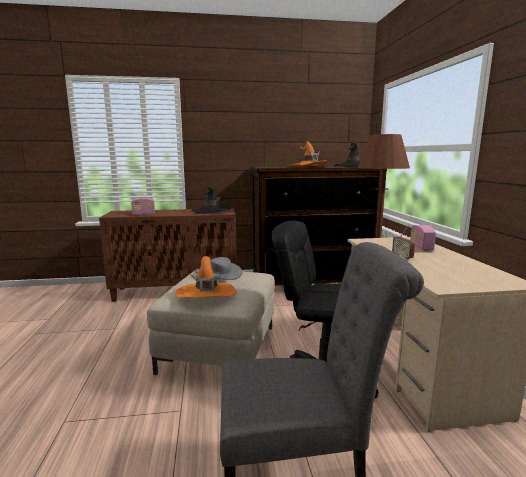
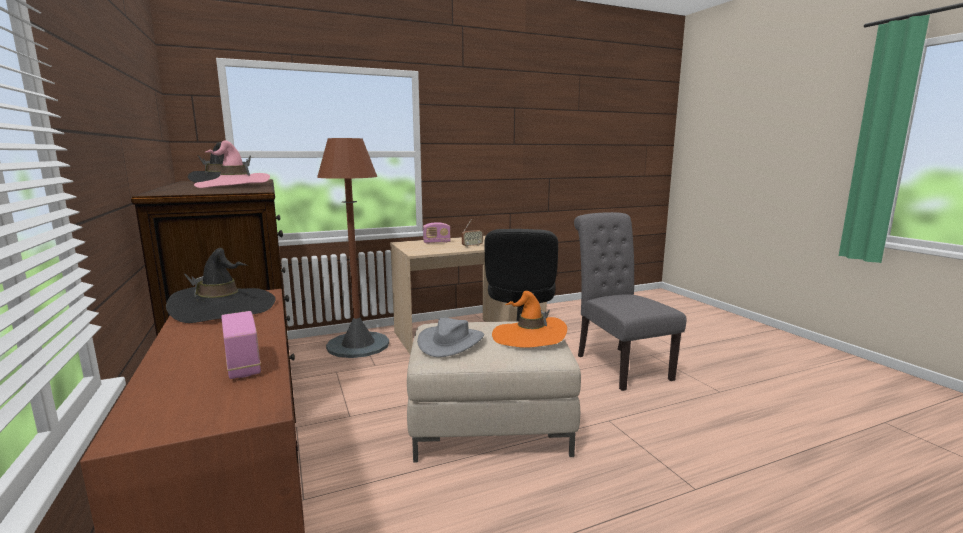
camera: 105 degrees left, 0 degrees up
orange hat [289,141,328,167] -> pink hat [194,140,270,188]

